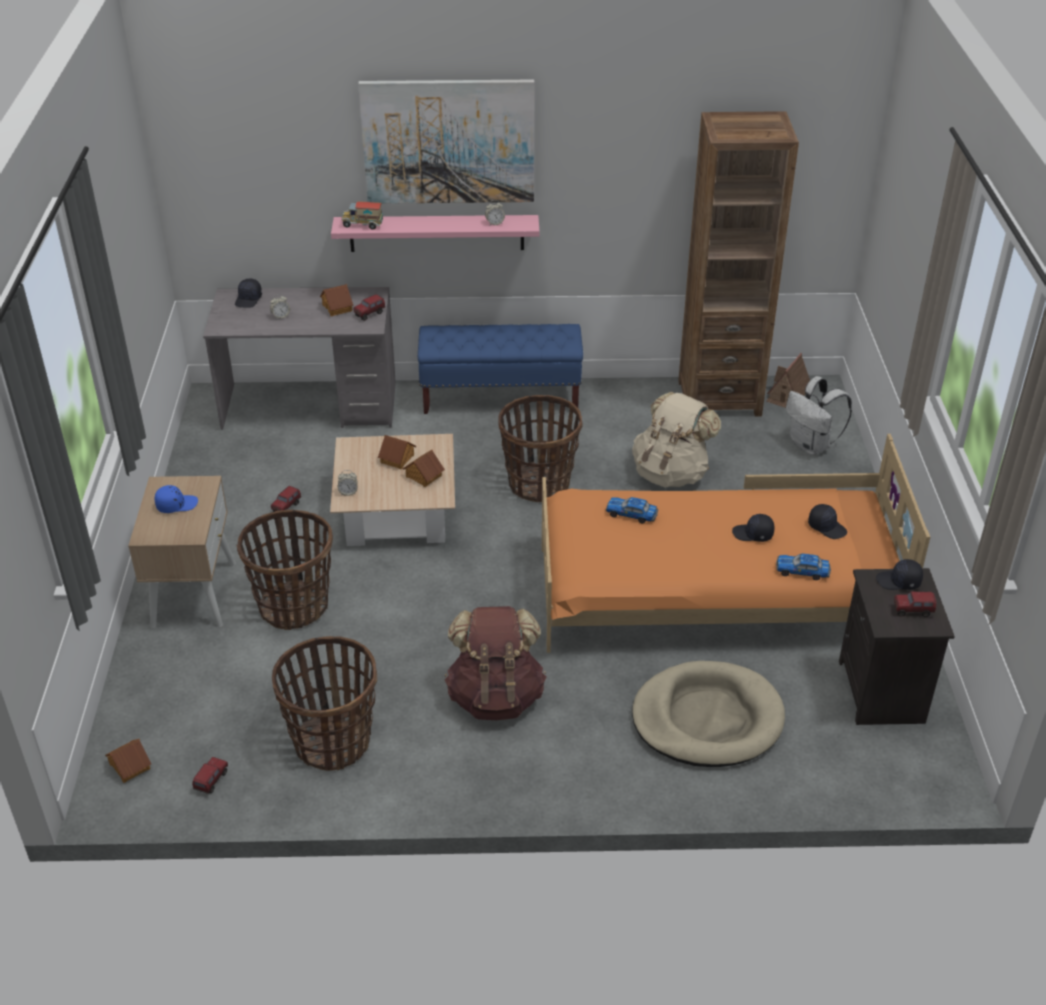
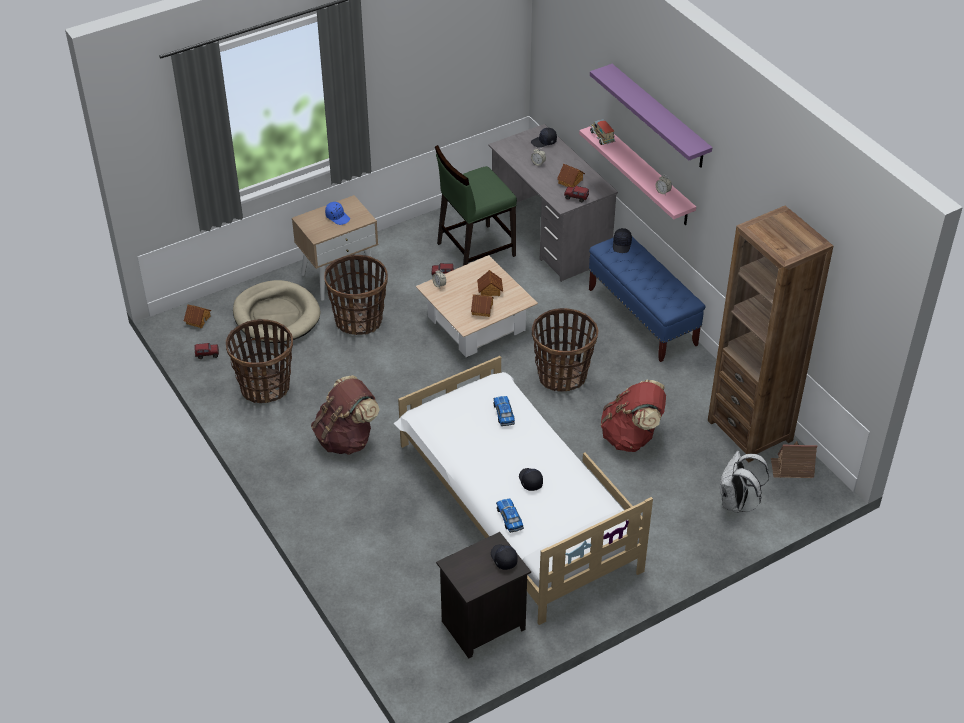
camera: 60 degrees right, 5 degrees up
picture [358,80,535,204] -> purple shelf [590,64,712,168]
orange bed [542,434,930,653] -> white bed [393,356,653,625]
beige backpack [632,392,721,488] -> red backpack [601,379,666,452]
beige dog bed [632,661,785,767] -> beige dog bed moved to [233,280,321,343]
black cap [808,504,847,539] -> black cap moved to [613,228,632,253]
toy truck [894,591,936,617] -> none
none -> green chair [435,145,517,266]

